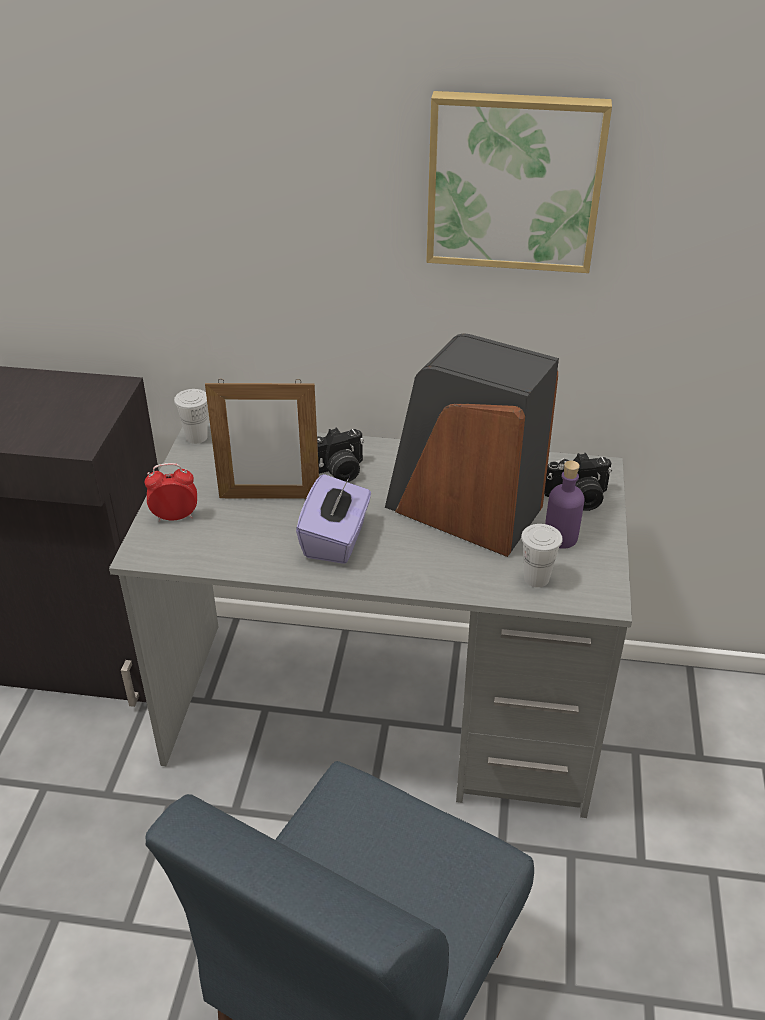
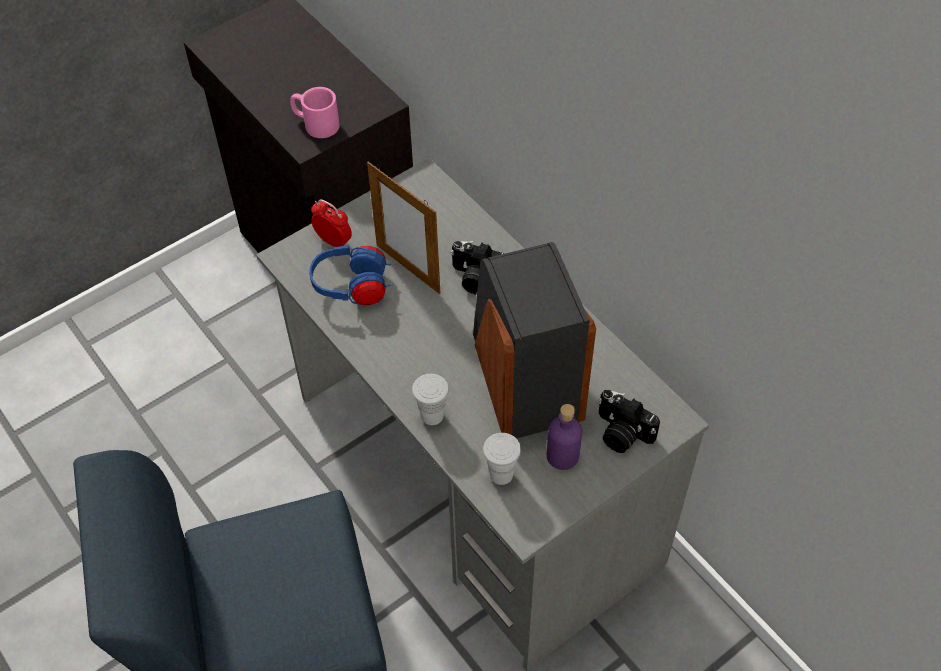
camera: 45 degrees right, 15 degrees up
white cup [174,389,208,444] -> white cup moved to [412,374,449,425]
purple tissue box [296,474,371,564] -> none
picture [426,91,612,273] -> none
none -> pink mug [290,87,340,138]
none -> blue headphones [309,245,391,305]

